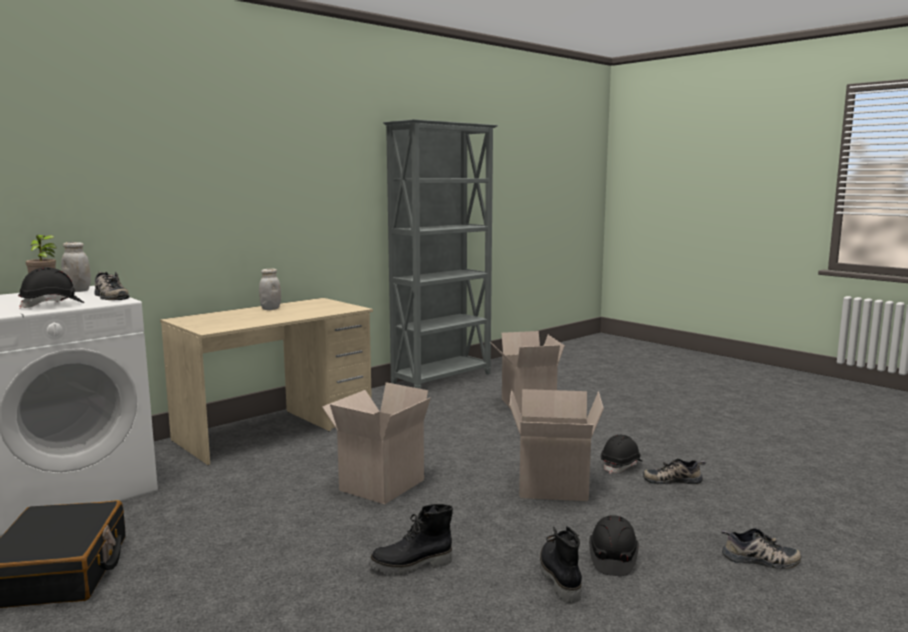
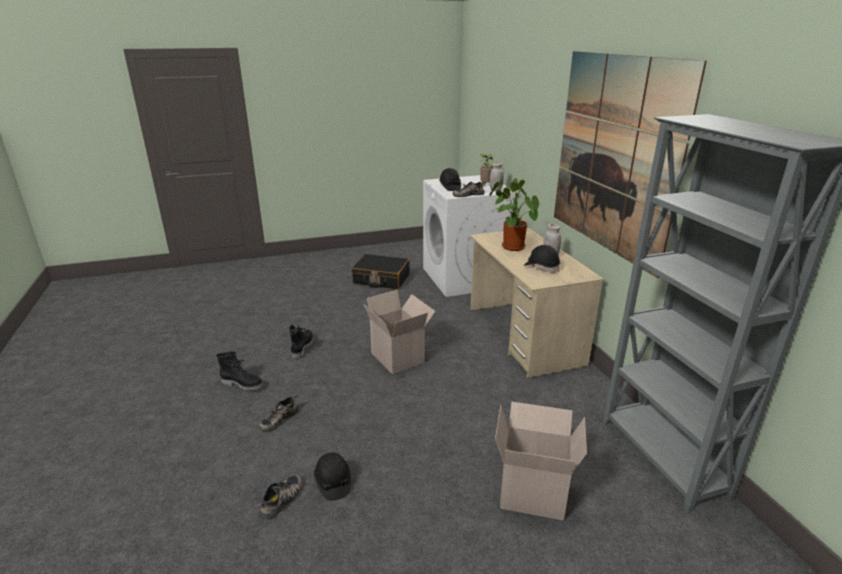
camera: 115 degrees right, 15 degrees up
cardboard box [509,389,604,501] -> none
black hard hat [589,515,639,576] -> black hard hat moved to [524,245,560,273]
shoe [721,528,802,569] -> shoe moved to [259,394,299,432]
none -> potted plant [489,178,541,251]
none -> picture [554,51,707,278]

